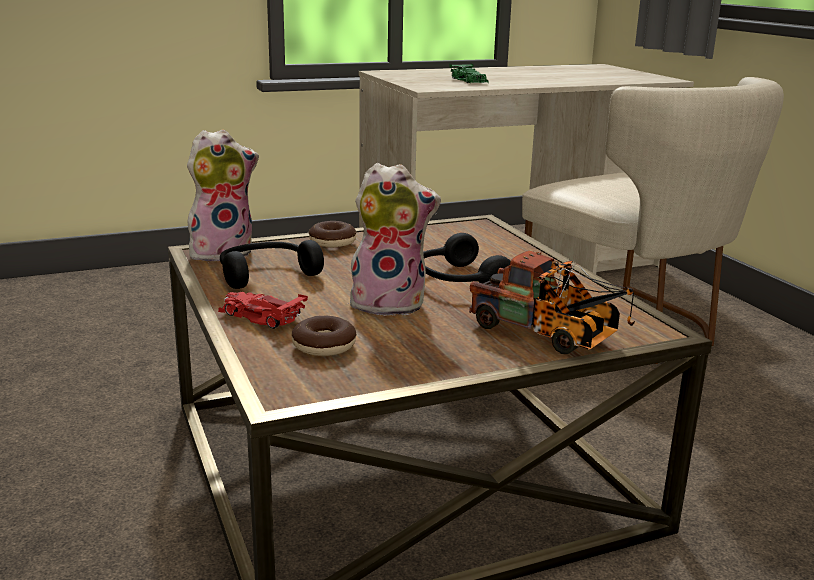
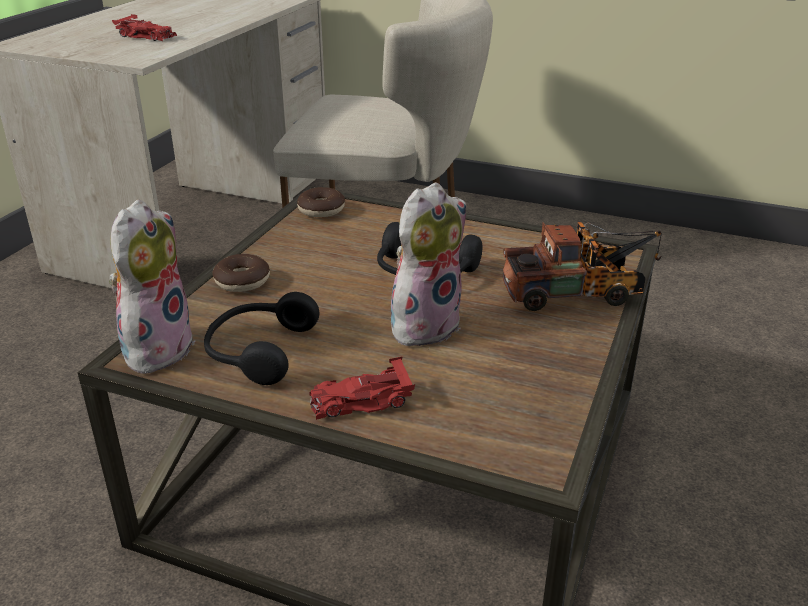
camera: 45 degrees left, 10 degrees up
donut [292,316,356,356] -> donut moved to [297,187,345,217]
green toy car [449,64,488,84] -> red toy car [112,14,177,41]

